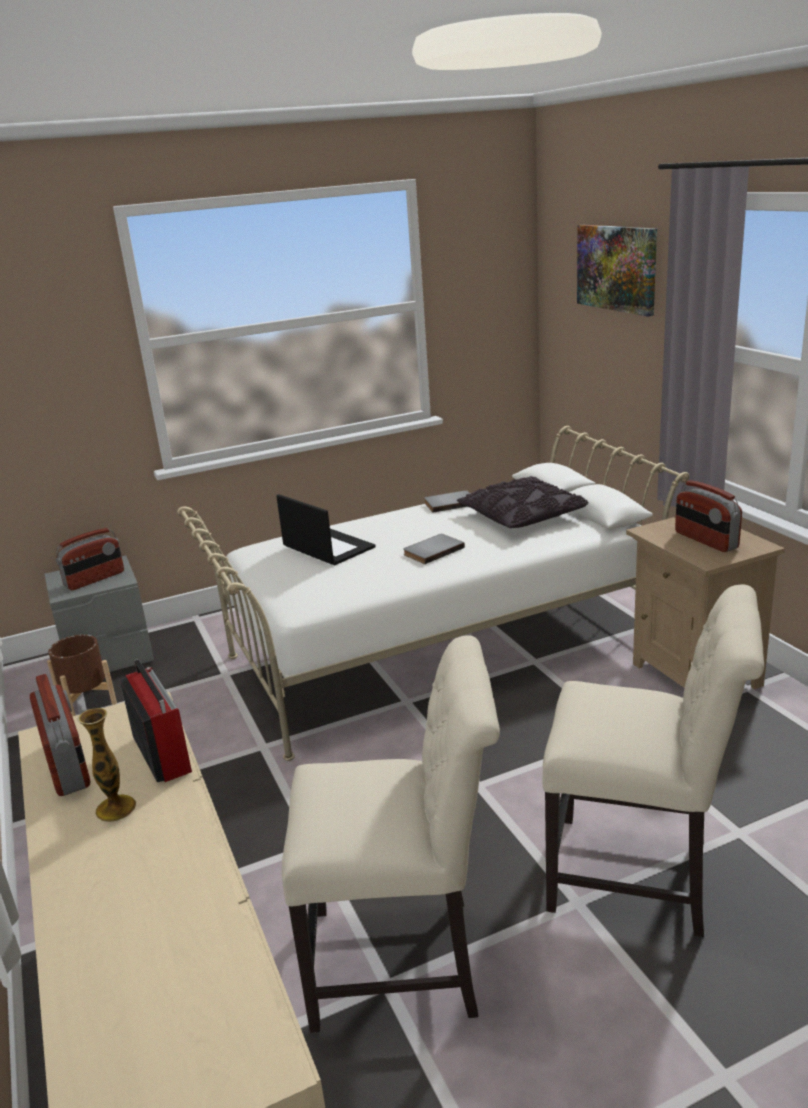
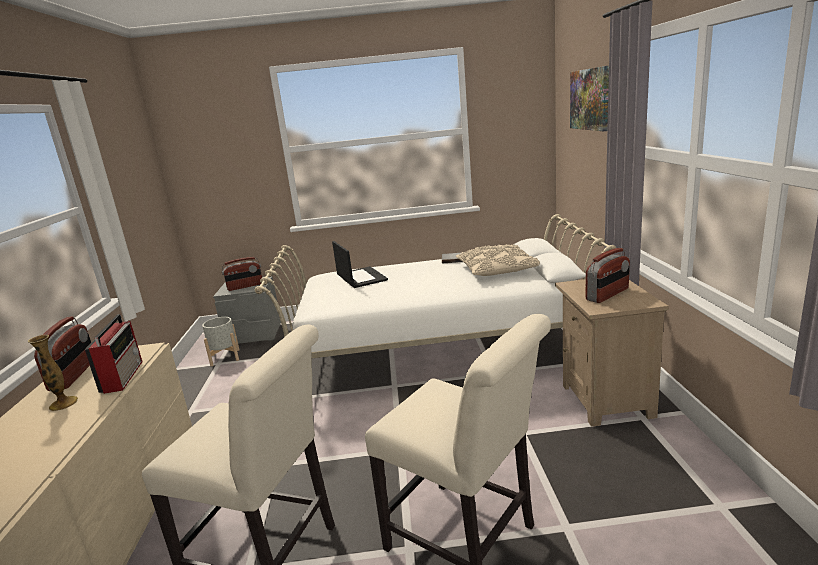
camera: 20 degrees right, 5 degrees down
brown planter [47,634,117,716] -> grey planter [202,317,240,366]
grey book [403,534,465,564] -> none
black pillow [457,476,589,528] -> beige pillow [456,244,540,276]
radio [675,480,742,552] -> radio turned 120 degrees counterclockwise [586,248,630,303]

